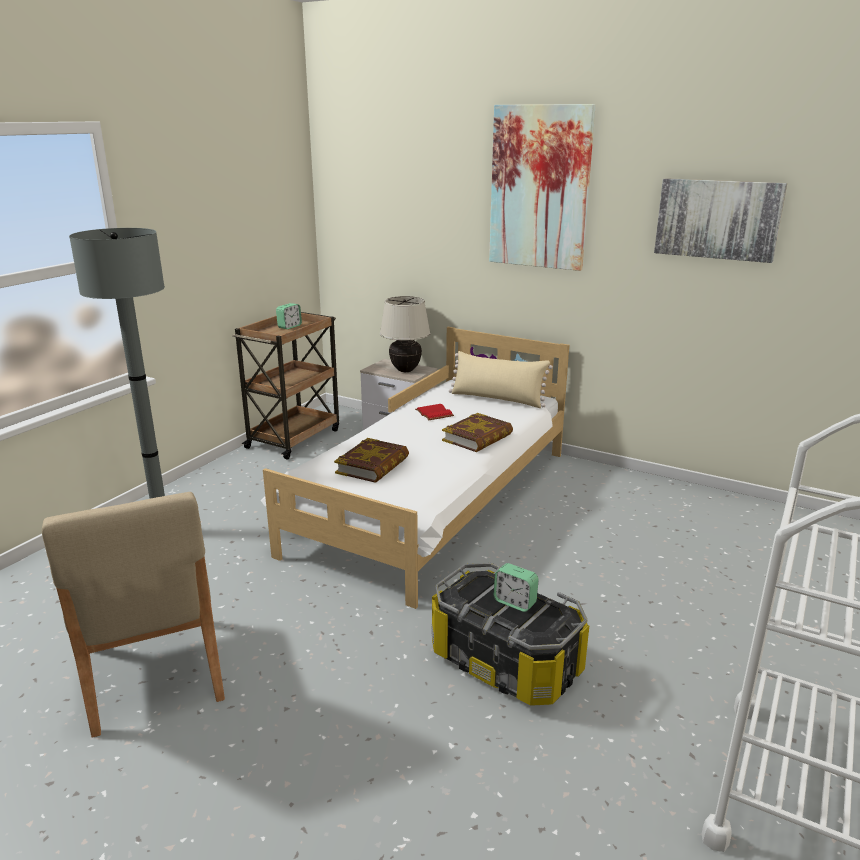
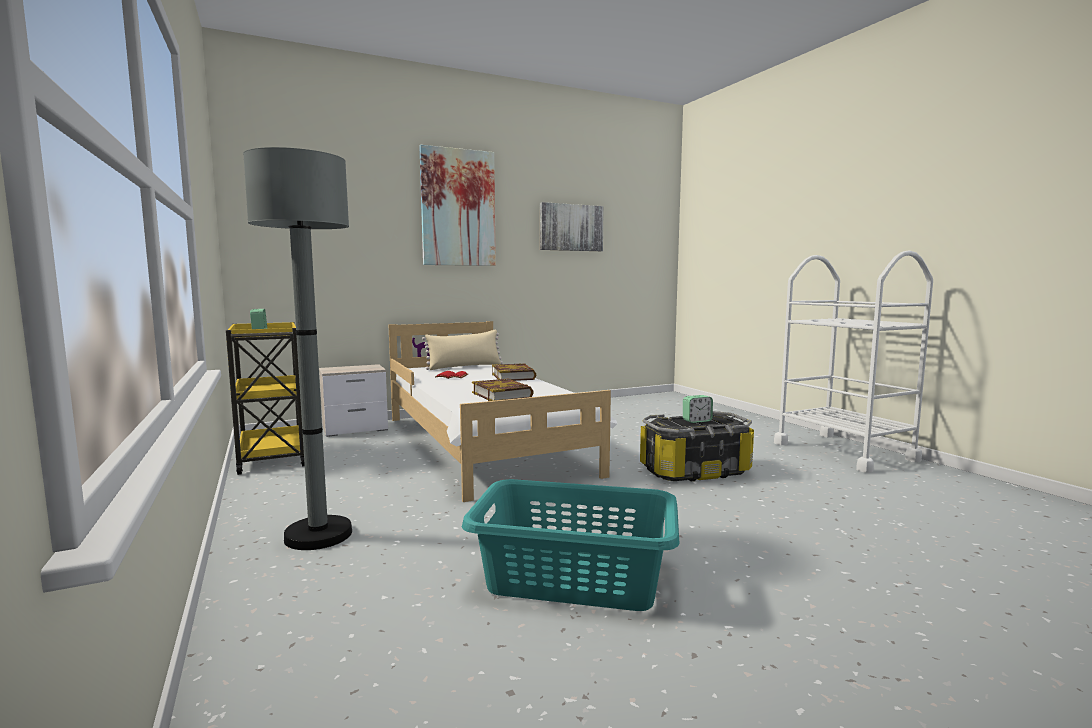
camera: 55 degrees left, 15 degrees down
beige chair [42,492,225,738] -> turquoise laundry basket [462,479,679,611]
brown cart [232,312,339,459] -> yellow cart [226,322,305,475]
beige table lamp [380,296,431,372] -> none

